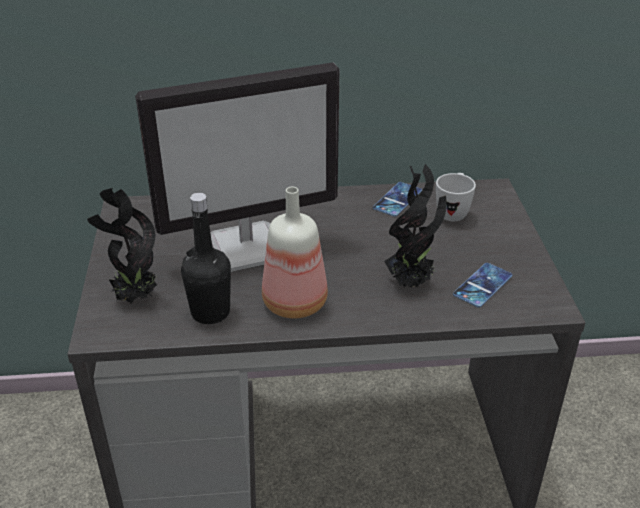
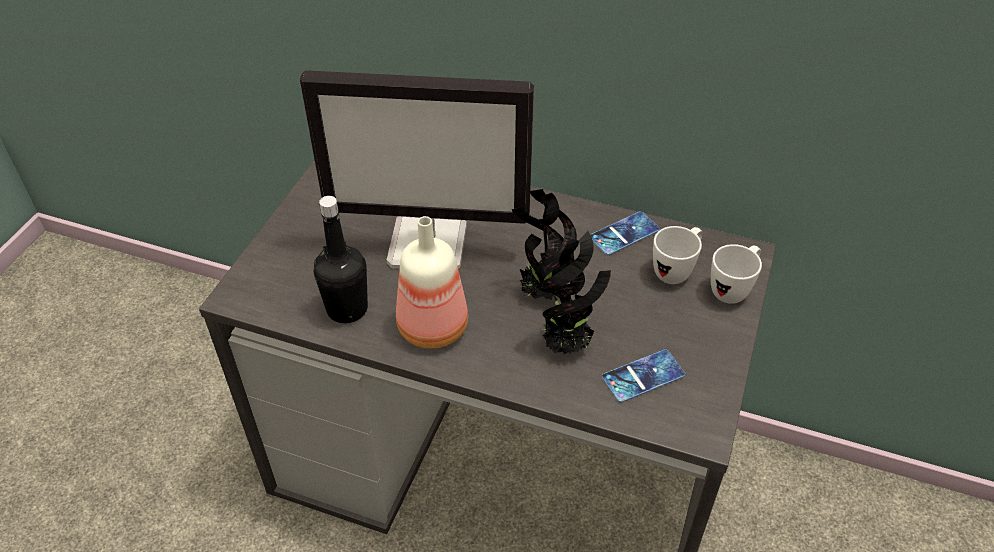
camera: 25 degrees right, 10 degrees up
potted plant [87,188,157,303] -> potted plant moved to [512,189,577,300]
none -> white mug [711,244,762,304]

